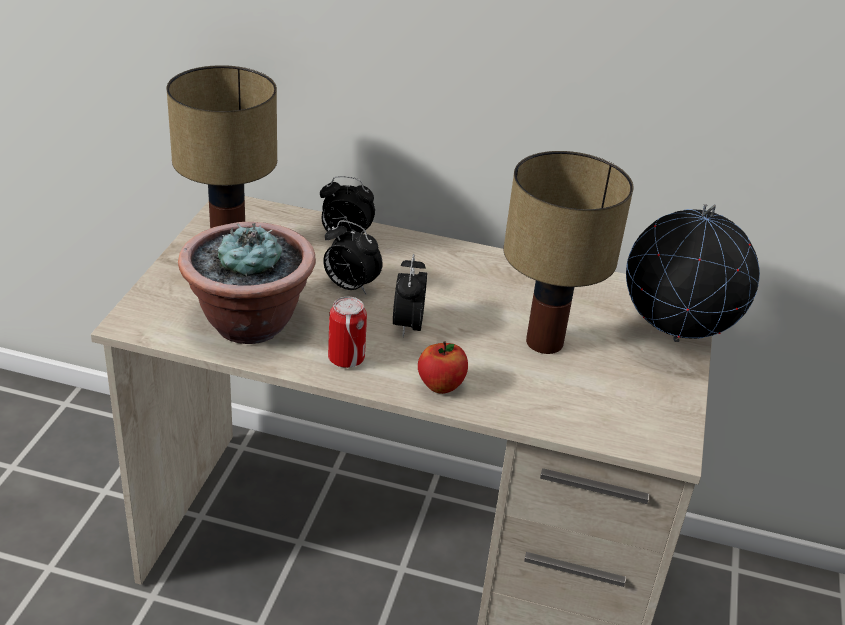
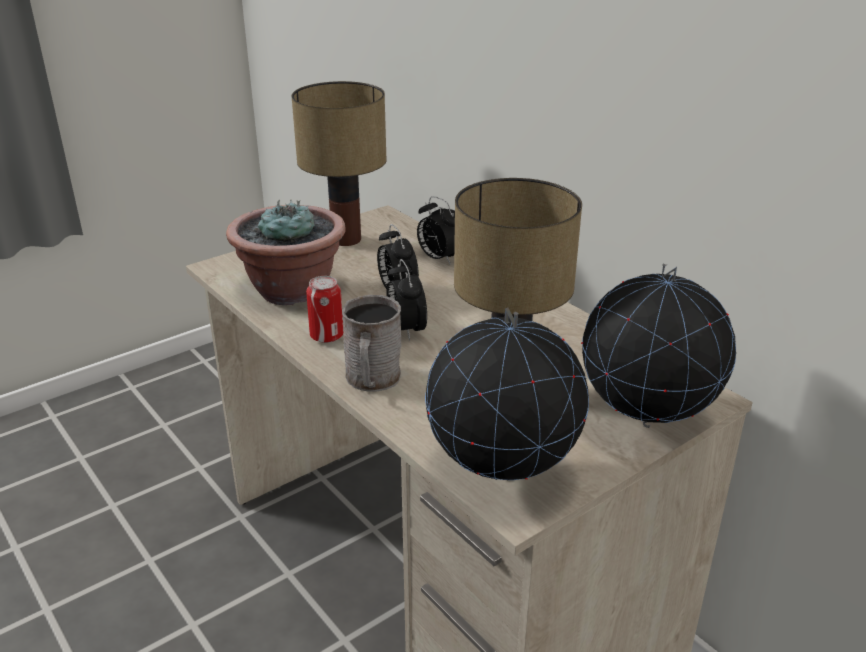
camera: 40 degrees right, 5 degrees down
alarm clock [393,254,427,338] -> alarm clock turned 60 degrees counterclockwise [386,259,427,341]
apple [418,341,468,394] -> grey mug [342,295,402,392]
none -> globe [425,308,589,480]

